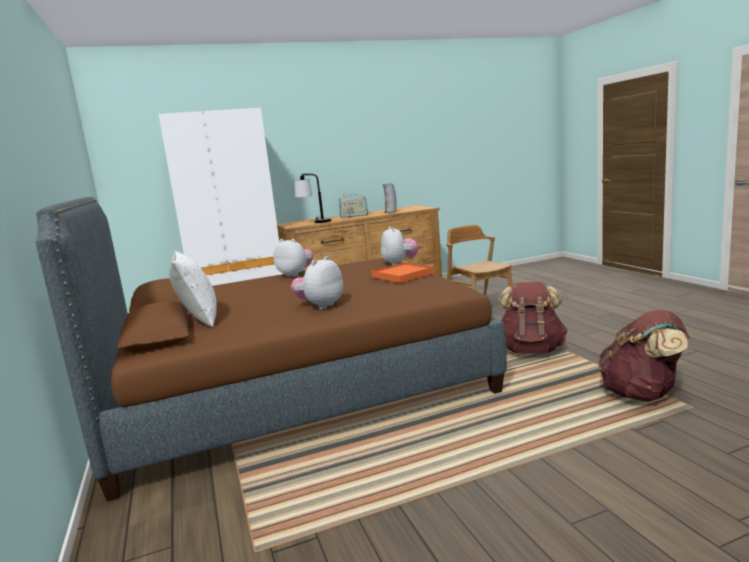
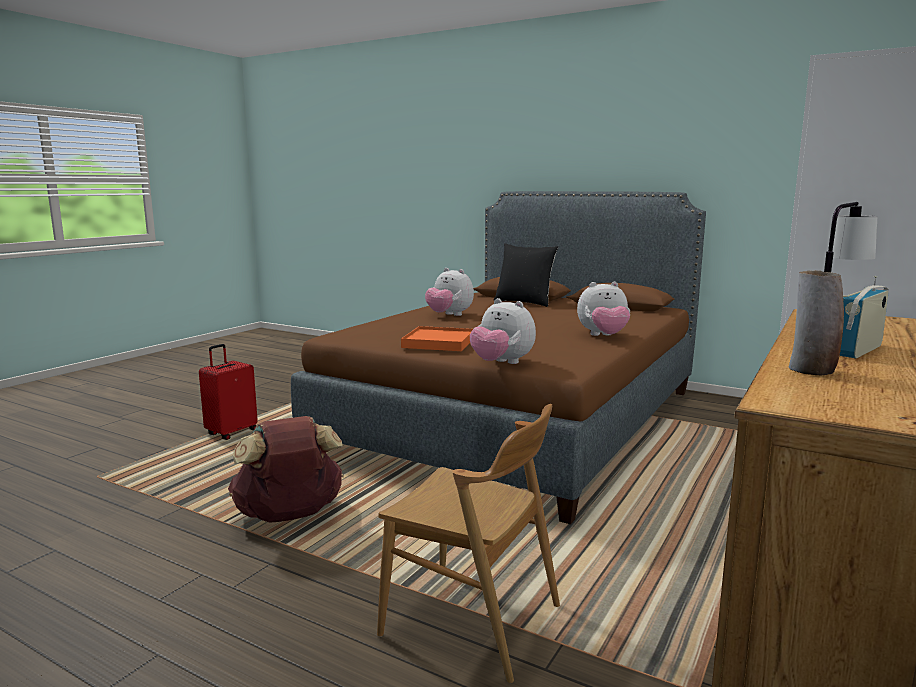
camera: 140 degrees right, 0 degrees up
white pillow [169,251,216,327] -> black pillow [494,243,558,307]
plush toy [291,256,344,309] -> plush toy turned 135 degrees clockwise [425,268,474,316]
brown backpack [599,310,689,402] -> none
none -> red suitcase [199,344,258,440]

